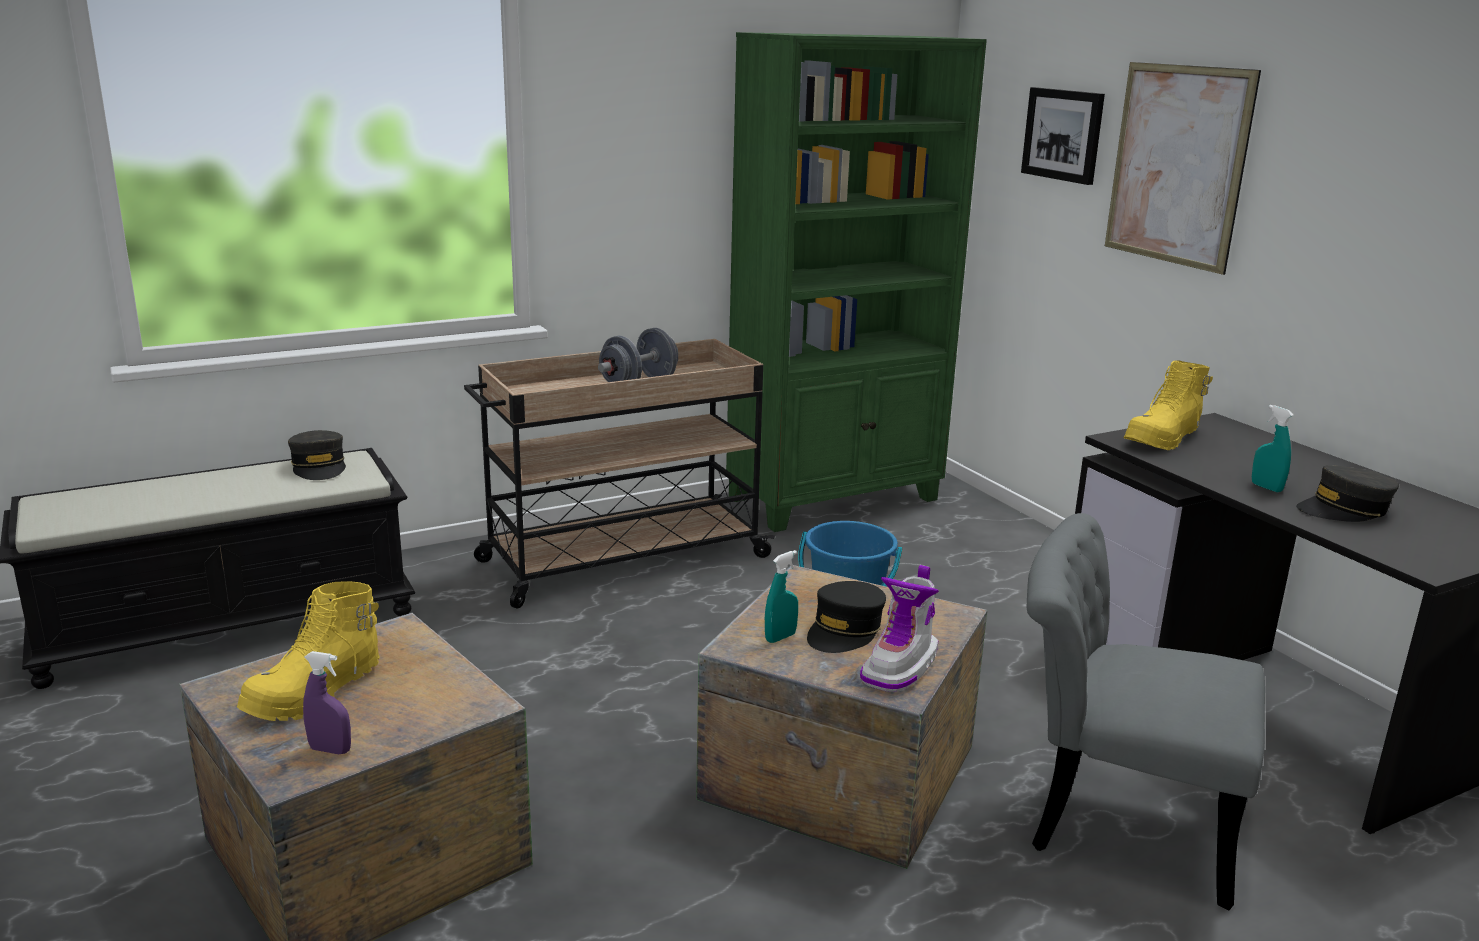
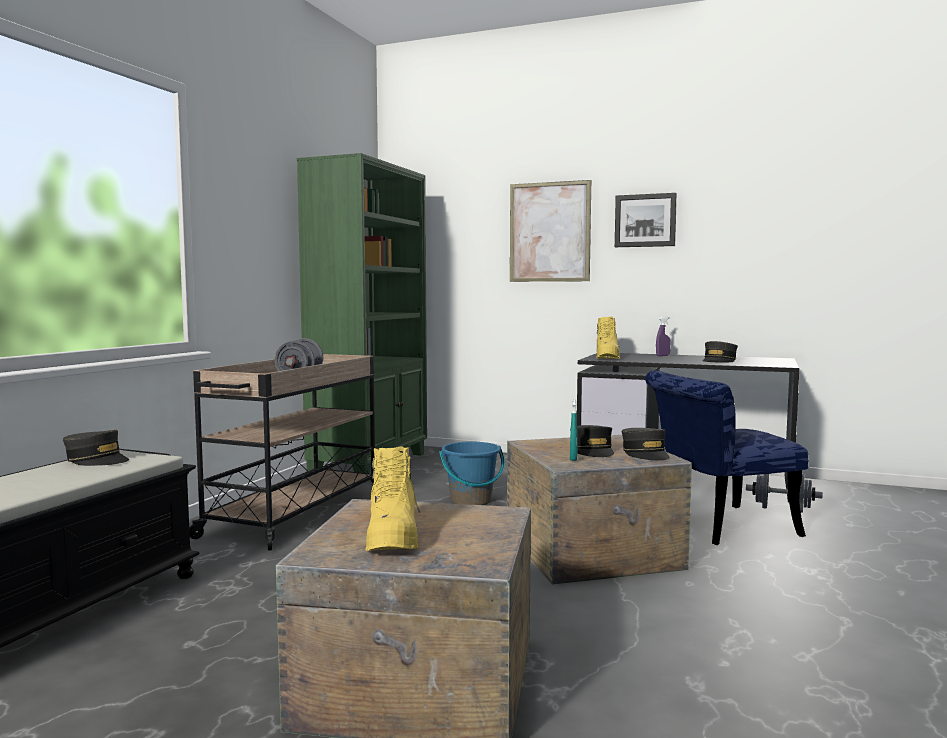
camera: 40 degrees left, 15 degrees down
purple spray bottle [303,651,351,754] -> purple spray bottle moved to [656,317,671,356]
boot [860,565,939,692] -> grey cap [622,428,669,460]
picture [1021,87,1105,185] -> picture moved to [615,193,677,247]
grey chair [1027,513,1265,910] -> blue chair [645,370,809,545]
turquoise spray bottle [1252,405,1294,492] -> none
none -> grey dumbbell [746,474,823,513]

